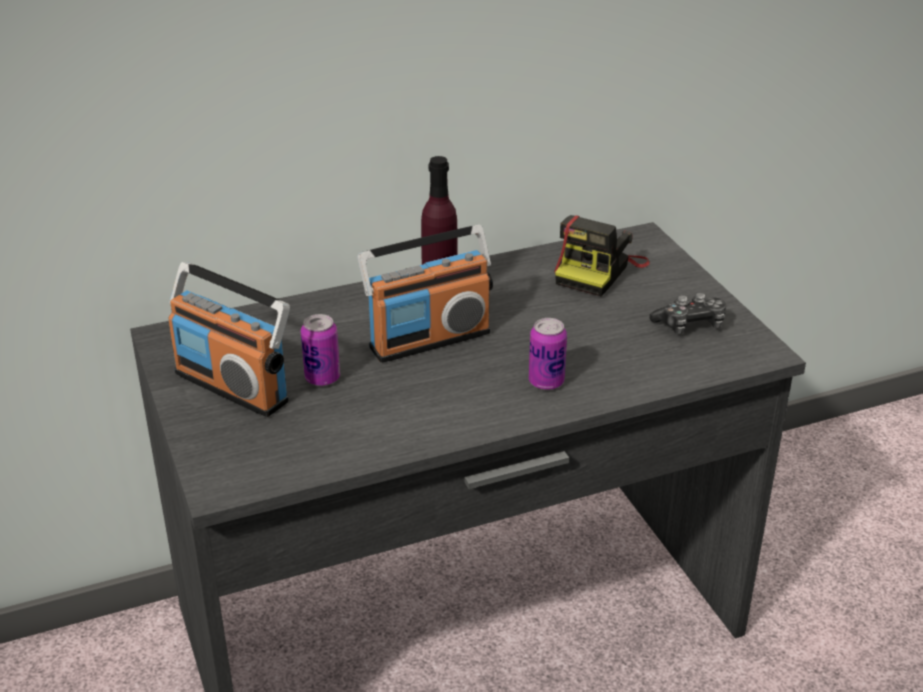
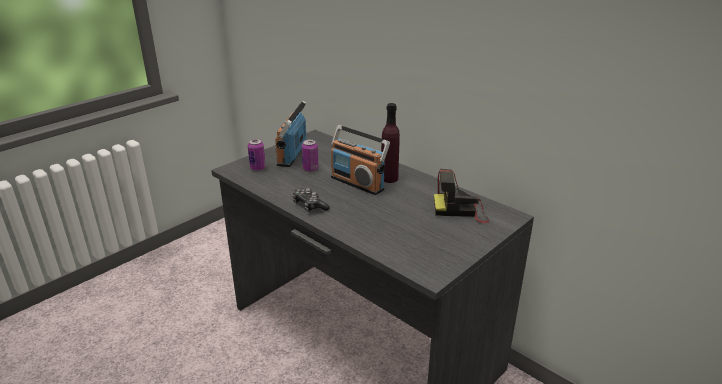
camera: 65 degrees right, 5 degrees down
can [529,318,567,390] -> can moved to [248,139,266,171]
game controller [649,293,726,334] -> game controller moved to [292,188,330,212]

